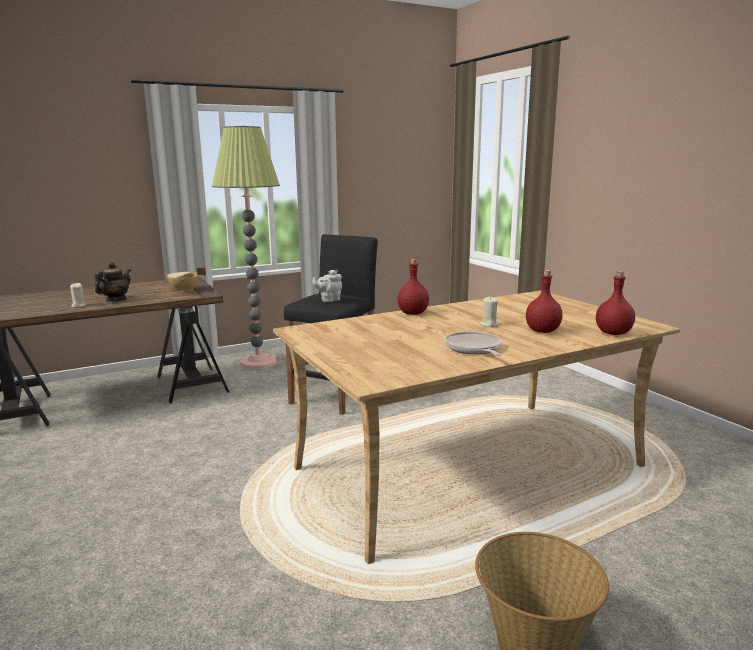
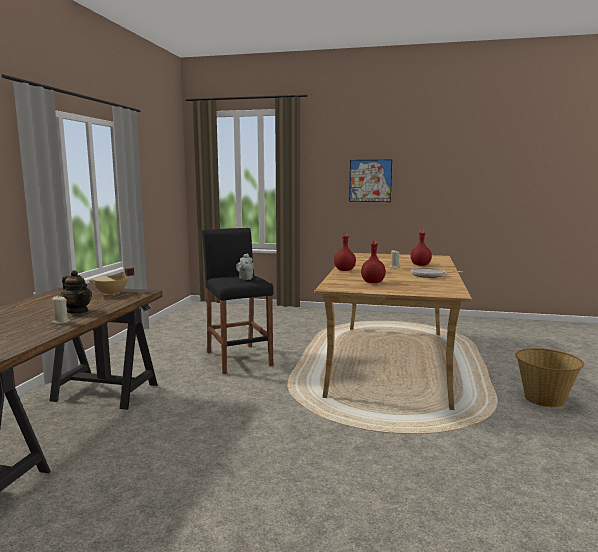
camera: 50 degrees left, 5 degrees down
teapot [95,262,131,302] -> teapot turned 150 degrees clockwise [60,270,92,313]
floor lamp [212,126,280,369] -> none
red bottle [596,271,635,335] -> red bottle moved to [361,240,386,283]
none -> picture [349,160,392,202]

